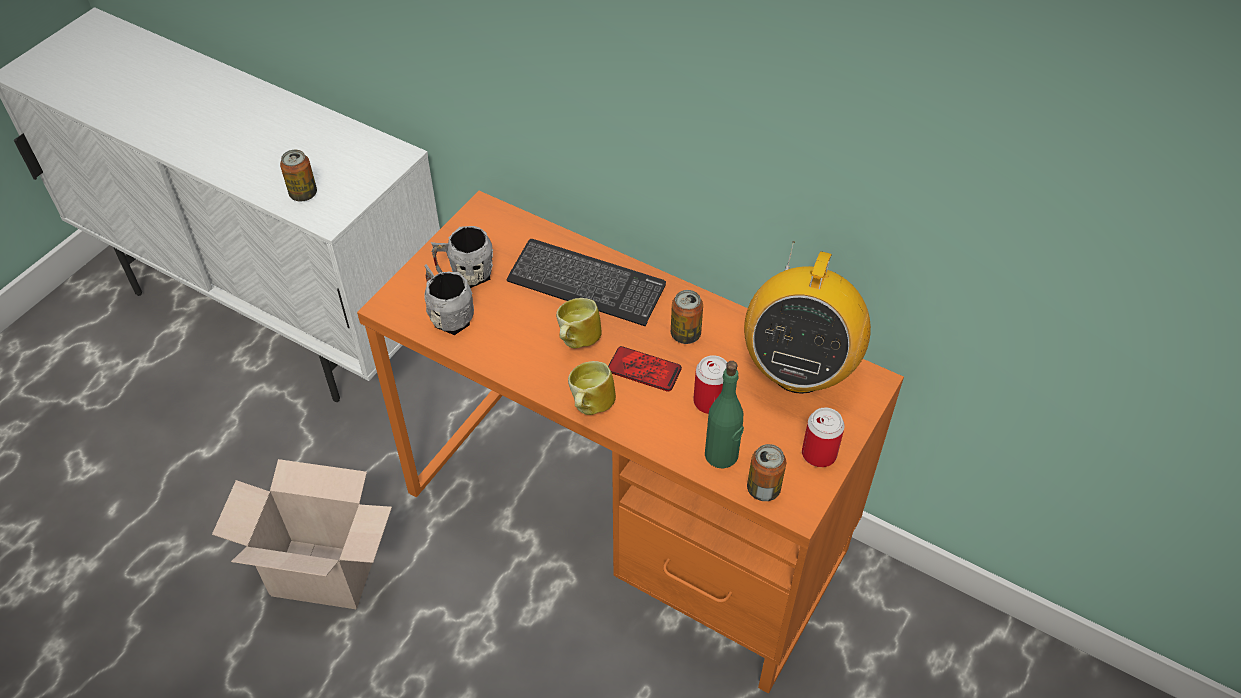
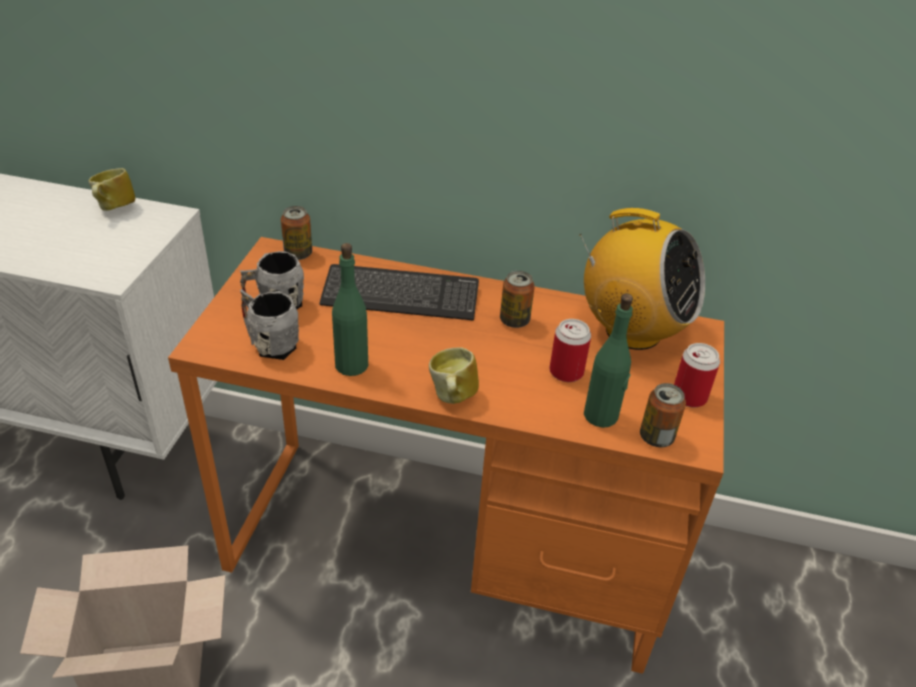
camera: 20 degrees left, 10 degrees down
can [280,150,317,201] -> can moved to [281,206,312,260]
mug [556,298,601,348] -> mug moved to [89,168,135,211]
phone [608,346,682,392] -> none
radio [744,241,871,394] -> radio turned 60 degrees counterclockwise [579,208,705,350]
none -> green bottle [332,243,368,376]

